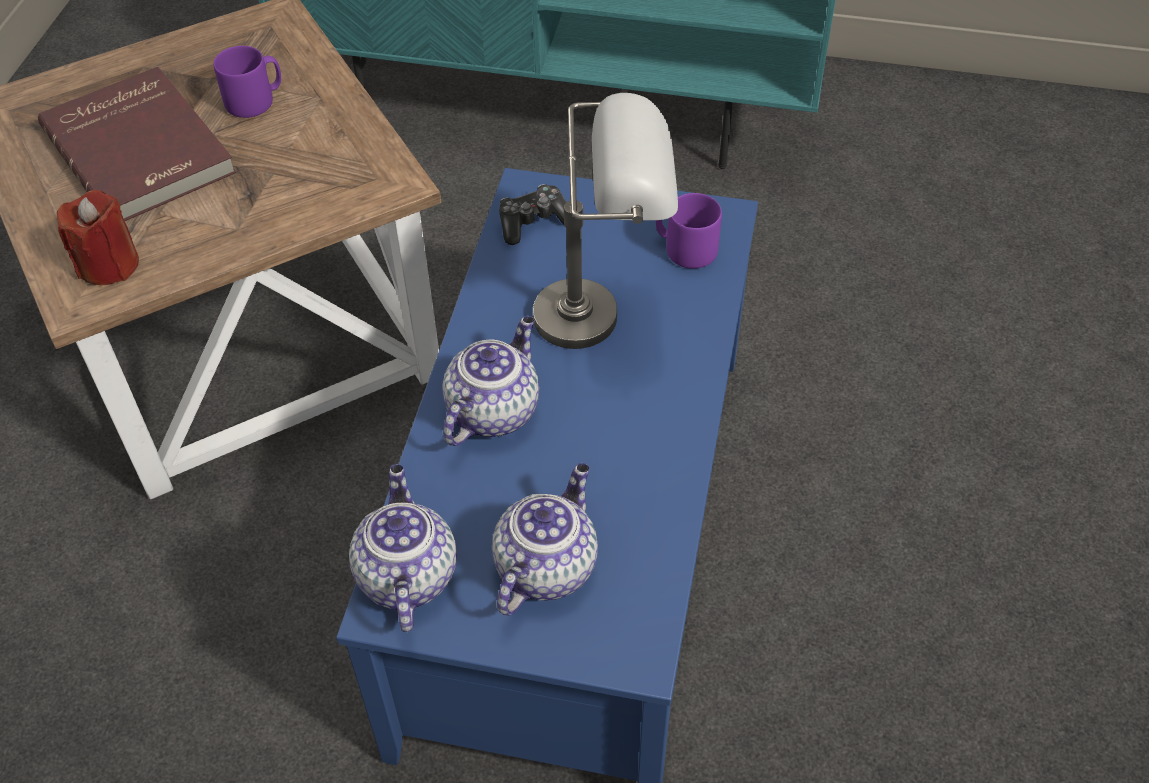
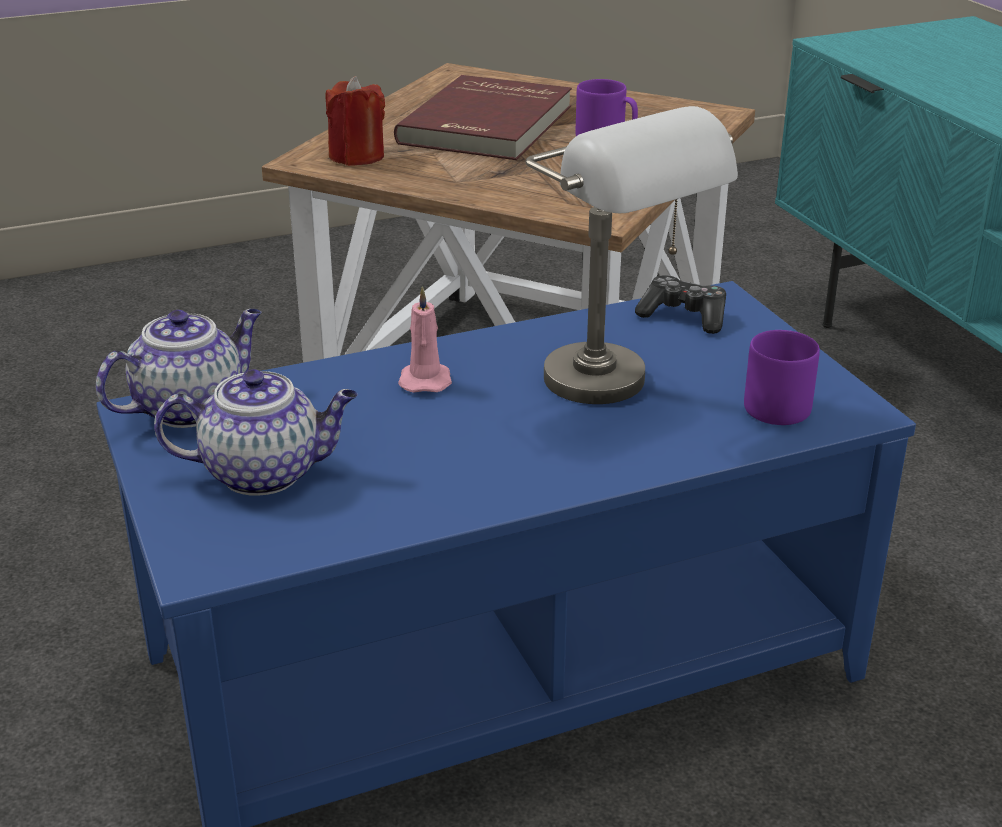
camera: 55 degrees right, 20 degrees down
teapot [442,316,539,446] -> pink candle [398,286,452,393]

